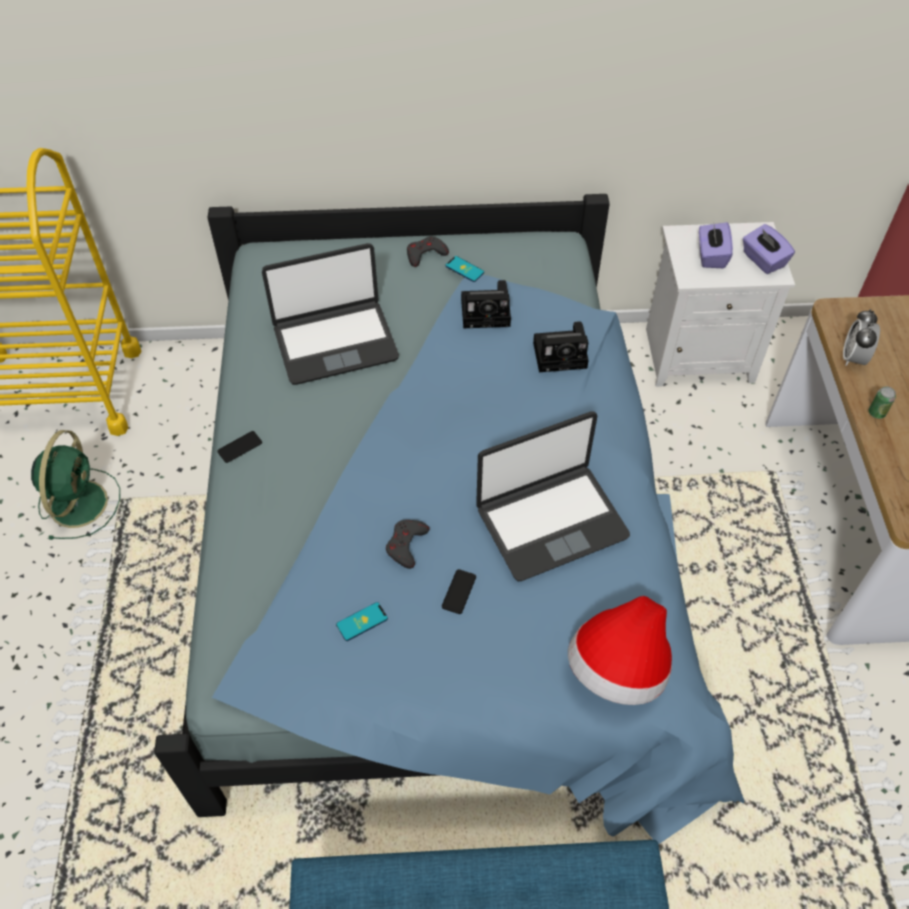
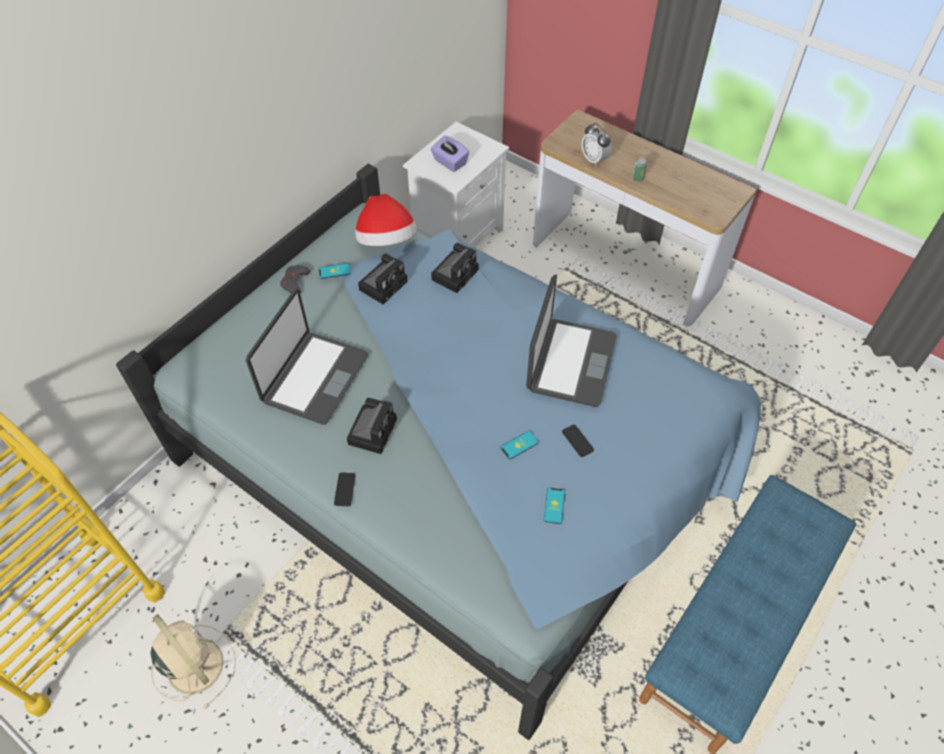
camera: 50 degrees left, 0 degrees up
green fan [31,430,120,540] -> beige fan [150,614,236,708]
grey game controller [386,520,429,569] -> phone [501,431,539,459]
hat [568,596,672,705] -> hat moved to [355,194,417,246]
purple tissue box [743,224,795,274] -> none
none -> camera [347,398,397,454]

